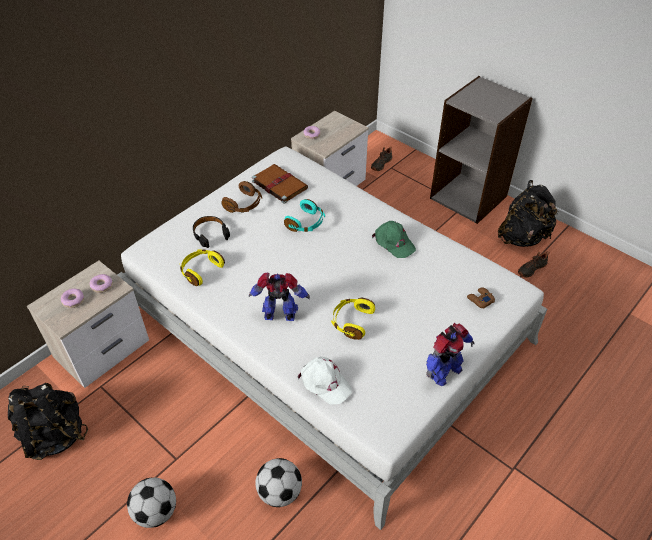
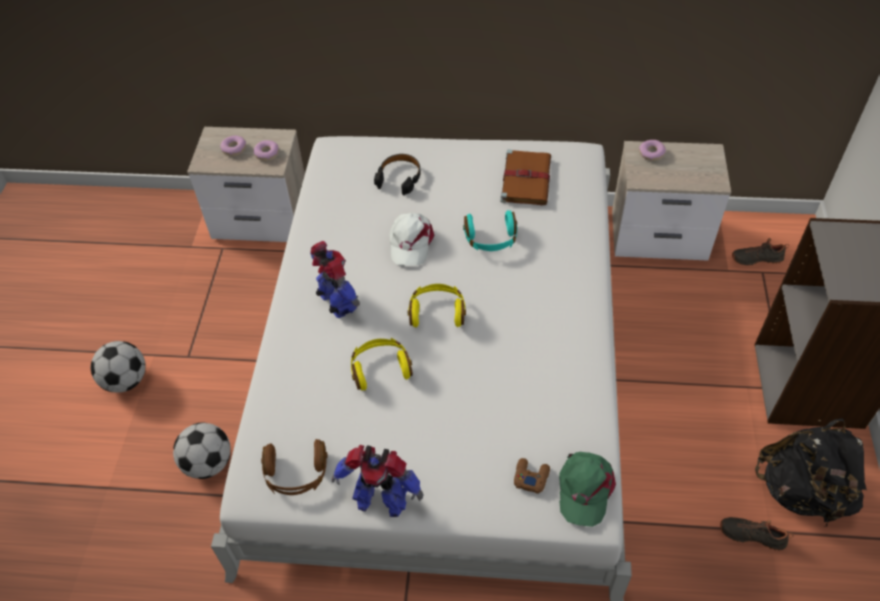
camera: 55 degrees right, 5 degrees up
black backpack [8,383,88,460] -> none
yellow headphones [180,249,225,286] -> yellow headphones moved to [408,284,466,327]
brown headphones [221,181,262,213] -> brown headphones moved to [261,439,328,495]
white cap [298,357,352,404] -> white cap moved to [389,213,434,266]
green cap [372,221,416,258] -> green cap moved to [559,452,616,527]

